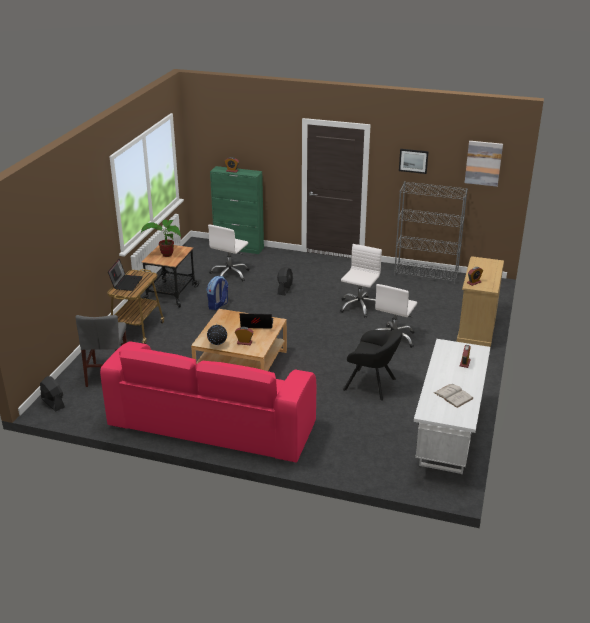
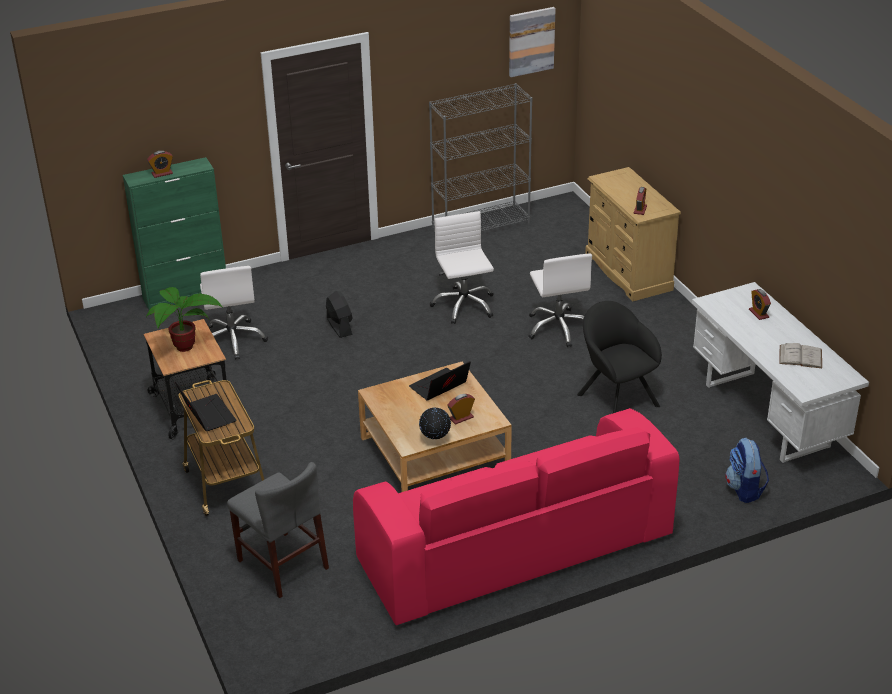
camera: 40 degrees left, 5 degrees up
black fan [40,376,65,411] -> none
backpack [207,276,228,310] -> backpack moved to [725,438,769,503]
black armchair [343,329,402,401] -> black armchair turned 105 degrees counterclockwise [577,301,662,413]
picture [399,149,429,174] -> none

